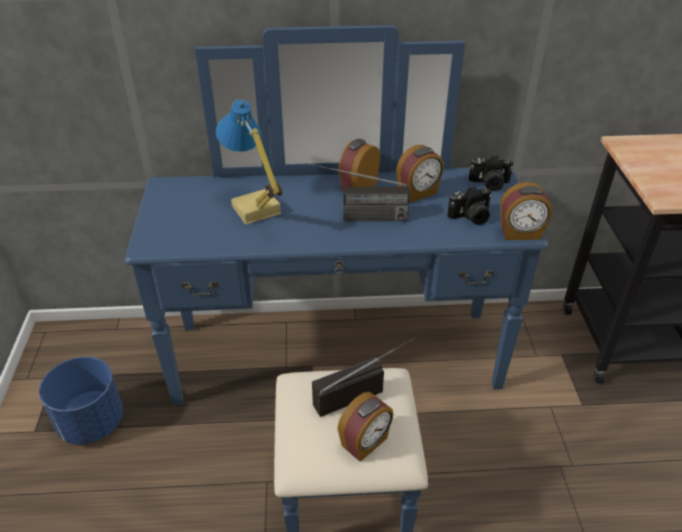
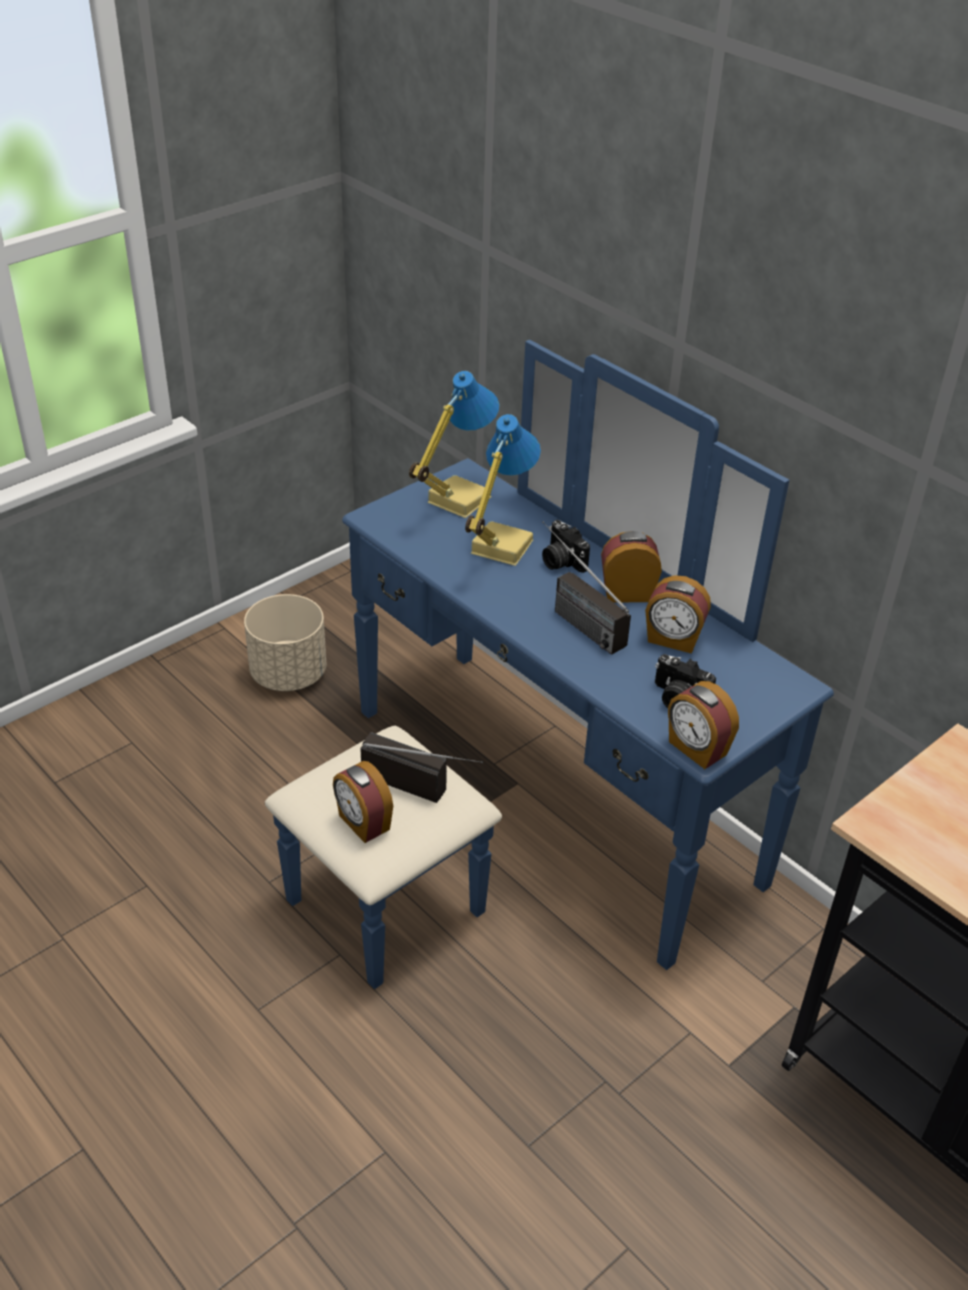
camera: 50 degrees right, 0 degrees up
blue planter [39,357,123,445] -> beige planter [244,594,326,691]
alarm clock [337,392,394,462] -> alarm clock turned 45 degrees clockwise [333,761,393,843]
camera [469,155,513,192] -> camera moved to [542,520,590,573]
none -> table lamp [409,371,499,518]

